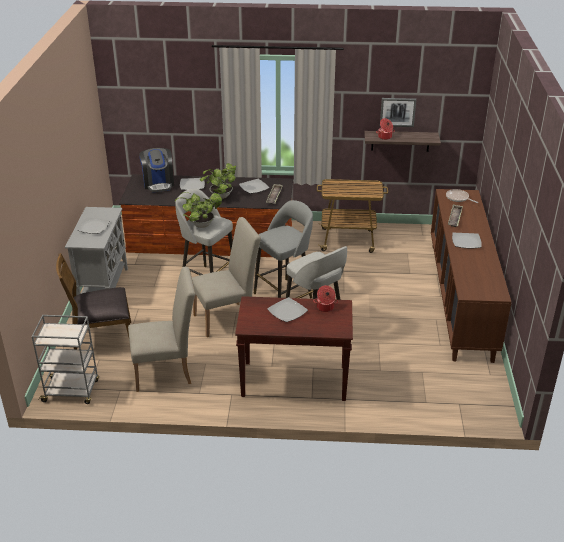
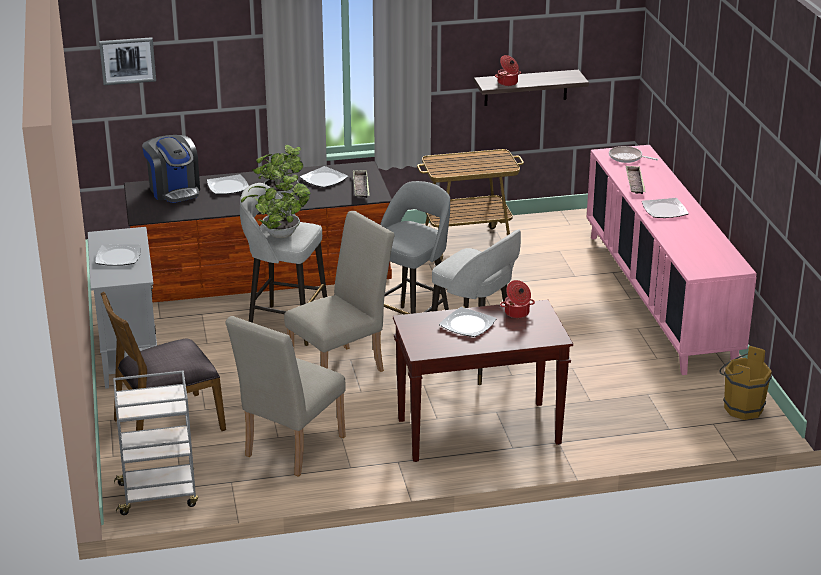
camera: 15 degrees left, 5 degrees down
beige chair [128,267,195,392] -> beige chair turned 150 degrees clockwise [225,316,346,477]
picture [380,98,416,127] -> picture moved to [99,37,156,85]
brown cabinet [431,189,511,363] -> pink cabinet [587,145,757,375]
none -> brown bucket [719,346,772,420]

